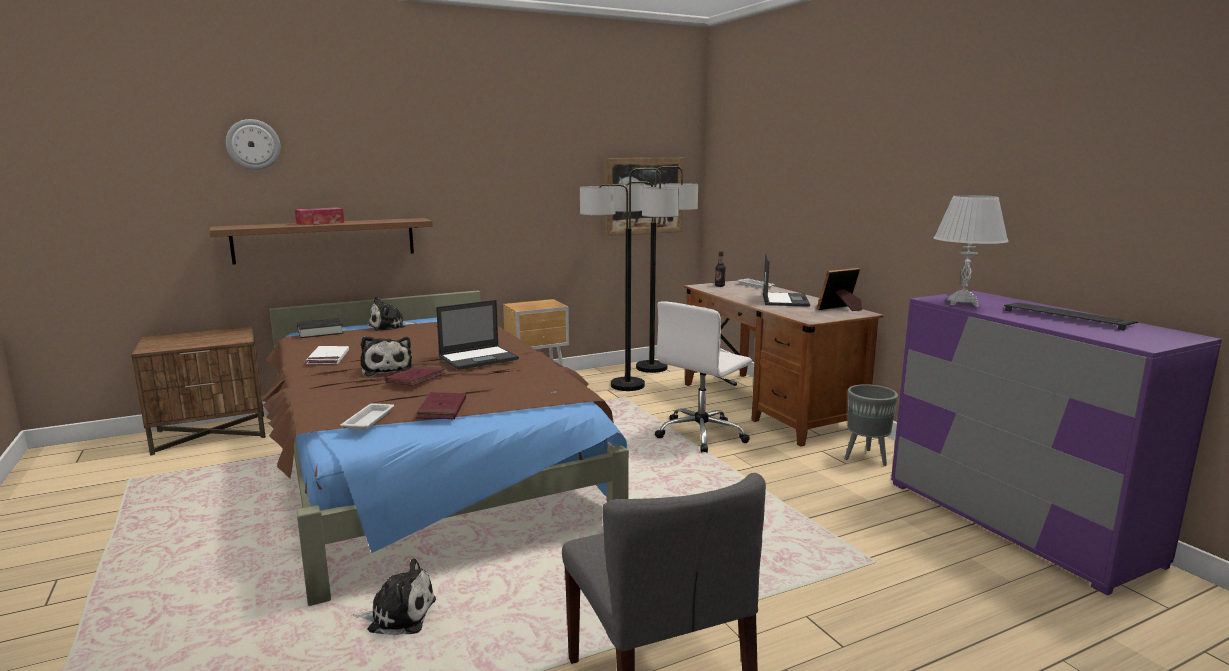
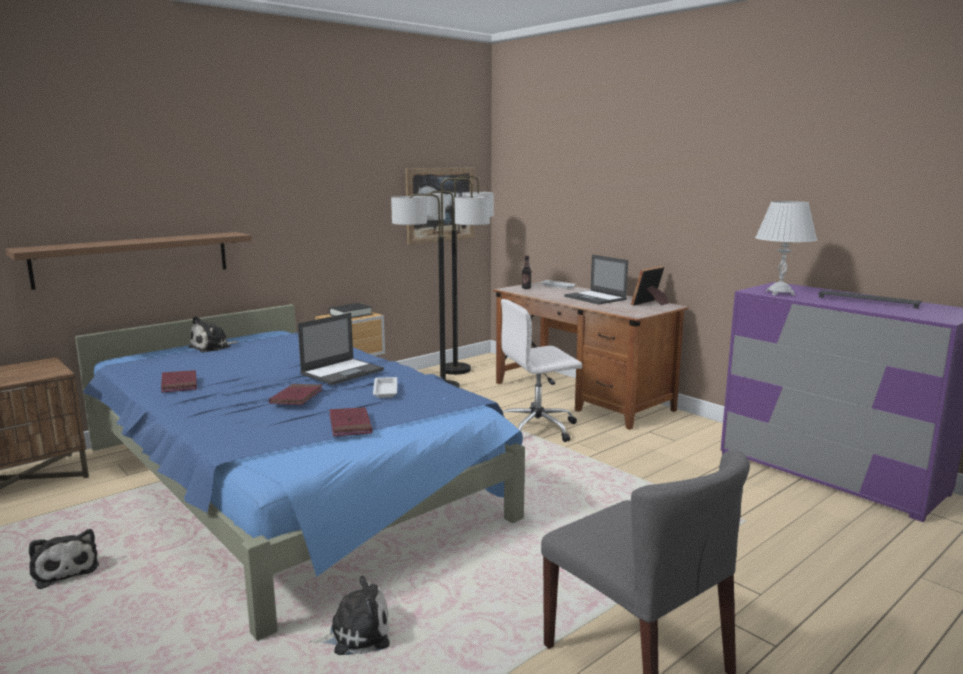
camera: 15 degrees left, 0 degrees up
wall clock [226,119,281,170] -> none
brown bed [261,290,629,606] -> blue bed [75,304,525,641]
tissue box [295,207,344,225] -> none
black book [297,318,343,338] -> black book moved to [329,303,372,318]
white book [306,346,349,364] -> red book [161,370,197,393]
white tray [340,403,394,430] -> white tray moved to [373,377,397,398]
plush toy [361,336,412,376] -> plush toy moved to [29,529,99,589]
white office chair [655,302,752,453] -> white office chair turned 45 degrees clockwise [501,299,582,442]
laptop [763,253,810,307] -> laptop turned 150 degrees clockwise [564,255,628,305]
grey planter [845,384,898,466] -> none

